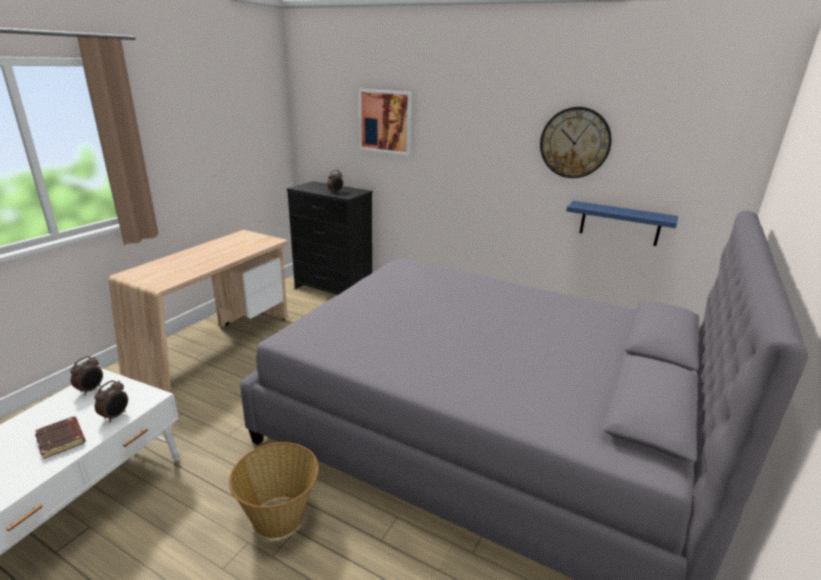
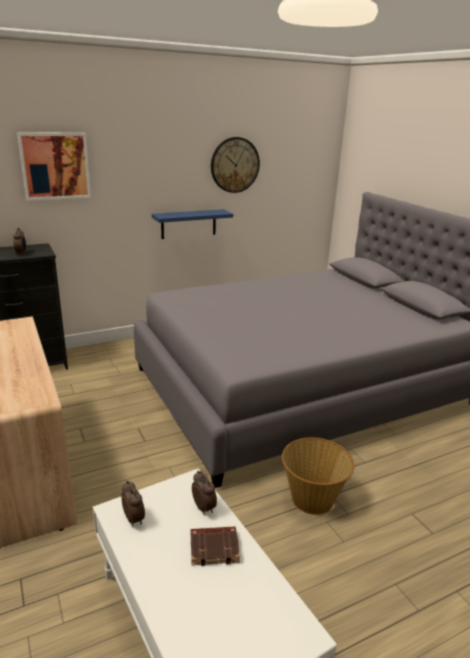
camera: 55 degrees left, 0 degrees up
blue shelf [566,201,678,246] -> blue shelf moved to [152,209,233,239]

